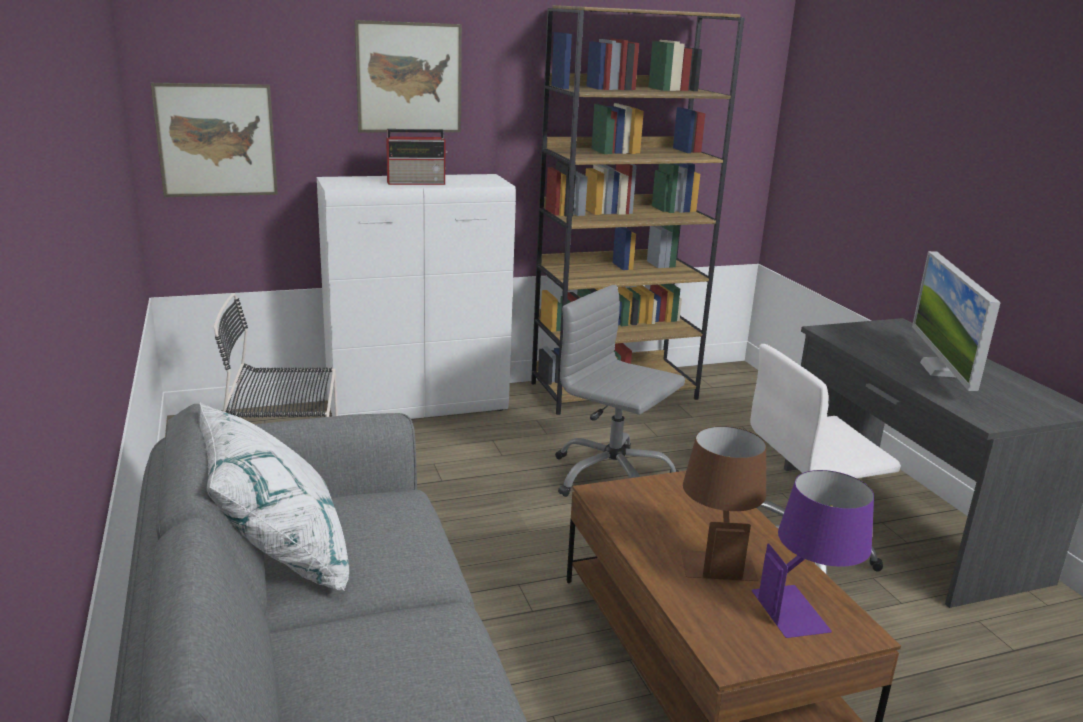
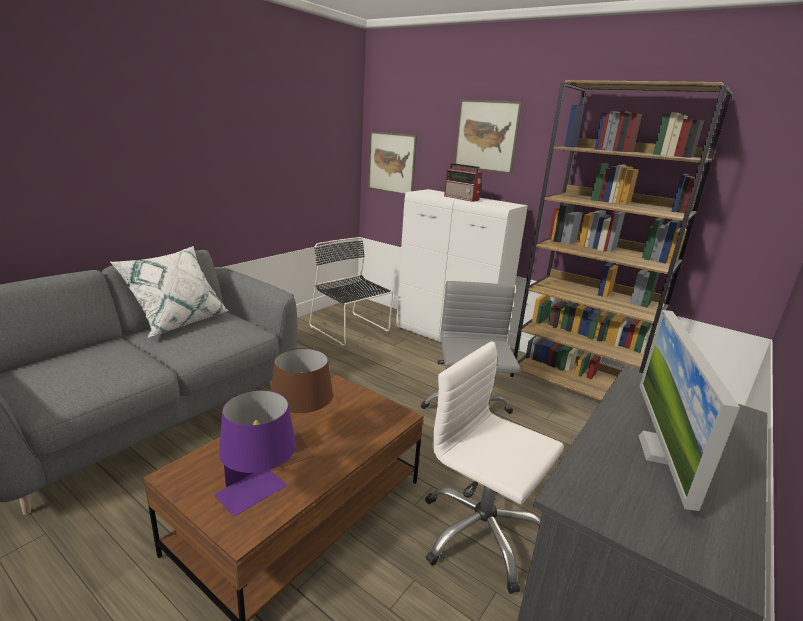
camera: 55 degrees right, 0 degrees up
monitor [912,251,1001,391] -> monitor turned 45 degrees counterclockwise [638,310,740,511]

